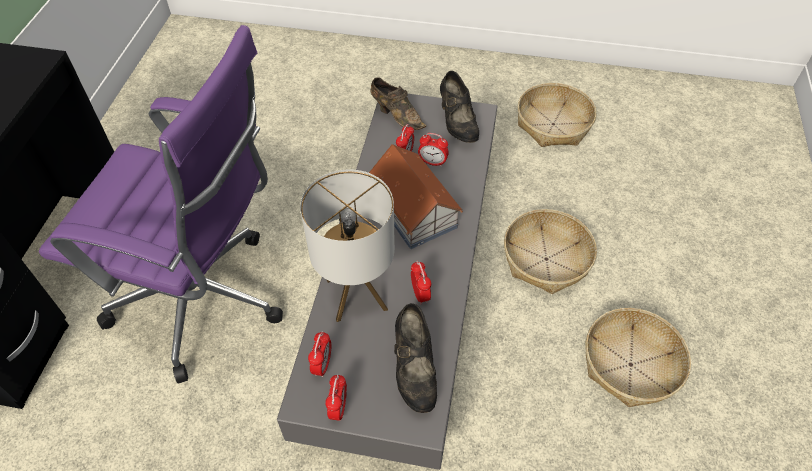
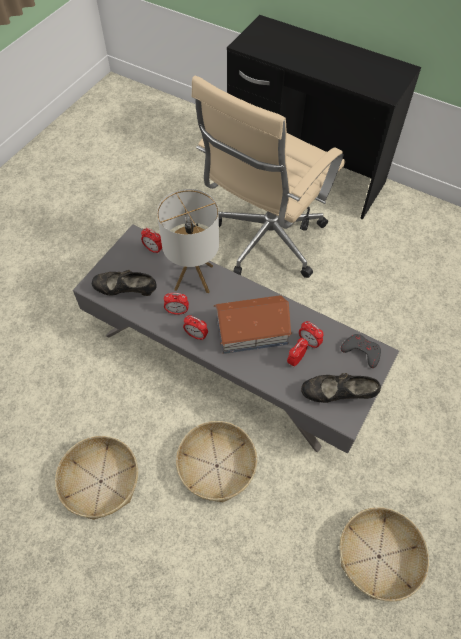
camera: 110 degrees right, 5 degrees up
purple office chair [39,25,283,383] -> beige office chair [192,76,345,278]
alarm clock [325,374,347,421] -> alarm clock moved to [183,315,208,341]
brown shoe [370,77,426,130] -> grey game controller [341,334,381,368]

